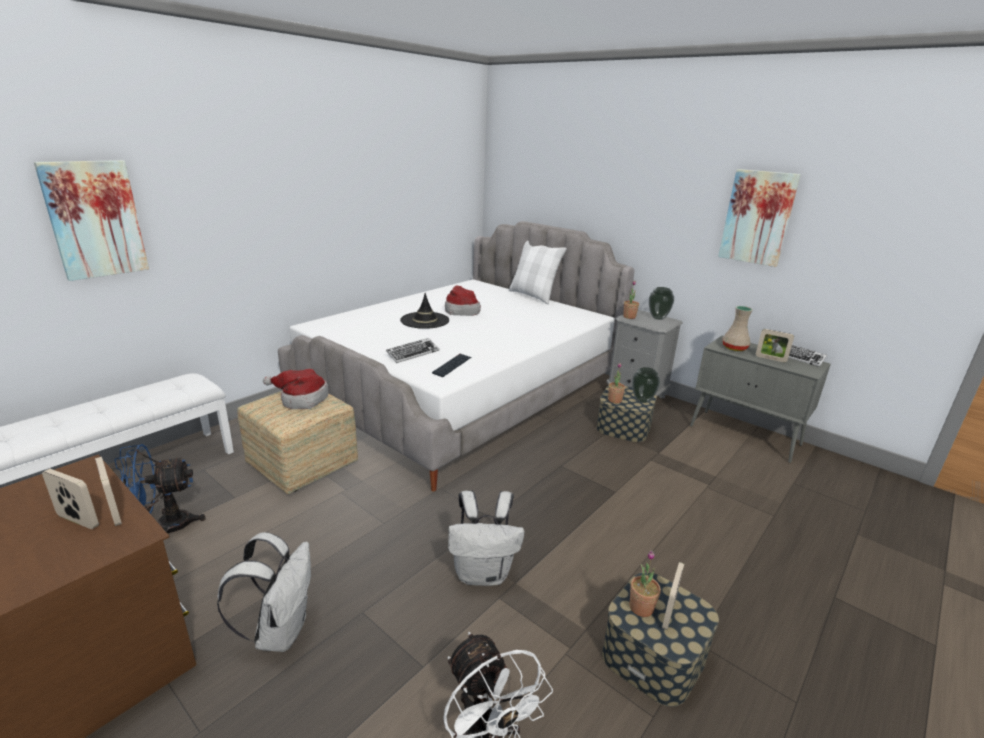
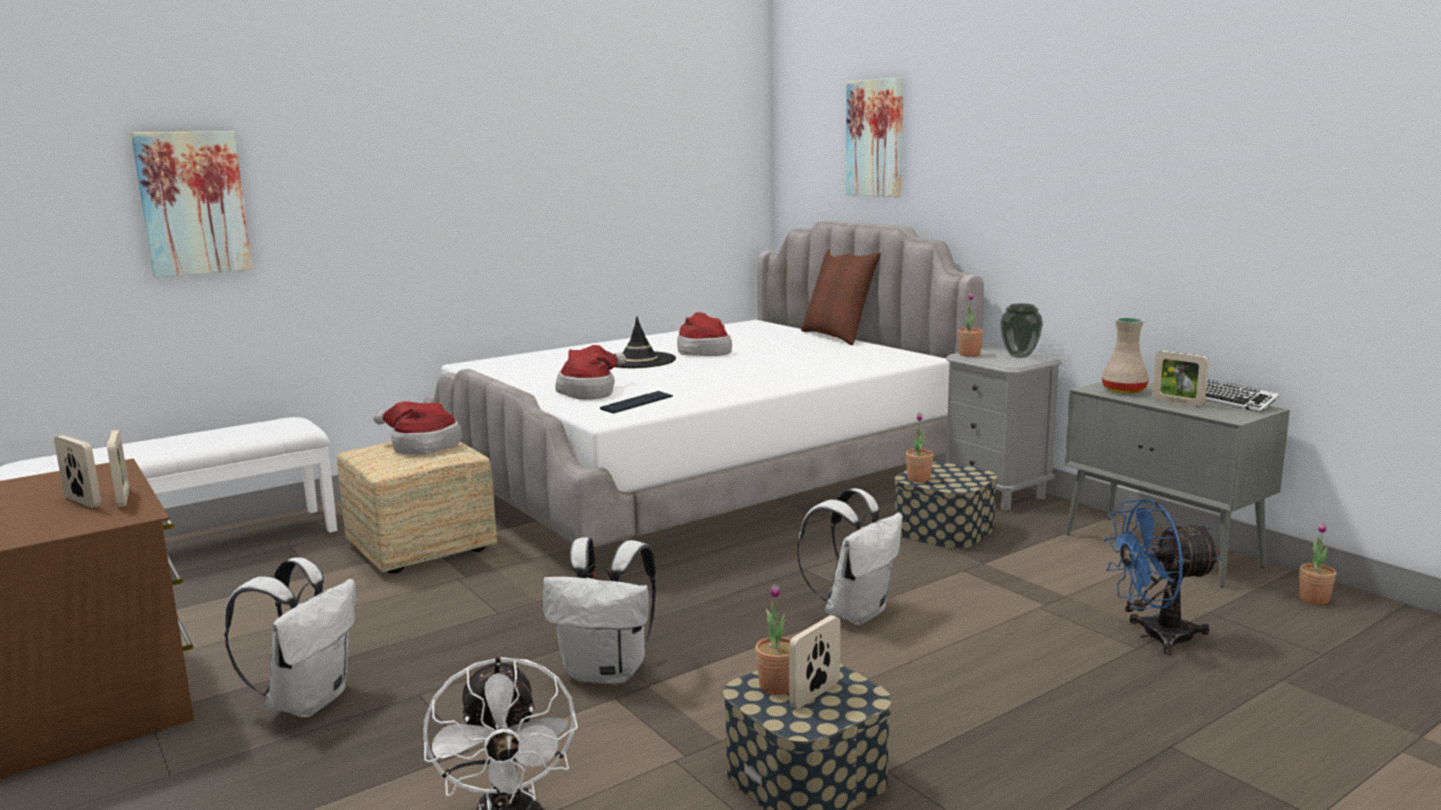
camera: 15 degrees right, 10 degrees down
blue fan [114,444,206,534] -> blue fan moved to [1103,499,1222,655]
keyboard [386,338,439,363] -> hat [555,345,626,400]
white pillow [509,241,567,304] -> brown pillow [801,249,881,345]
vase [632,367,660,403] -> none
picture [718,169,801,267] -> picture moved to [845,77,904,197]
none -> white backpack [797,488,903,625]
none -> potted plant [1299,523,1336,605]

